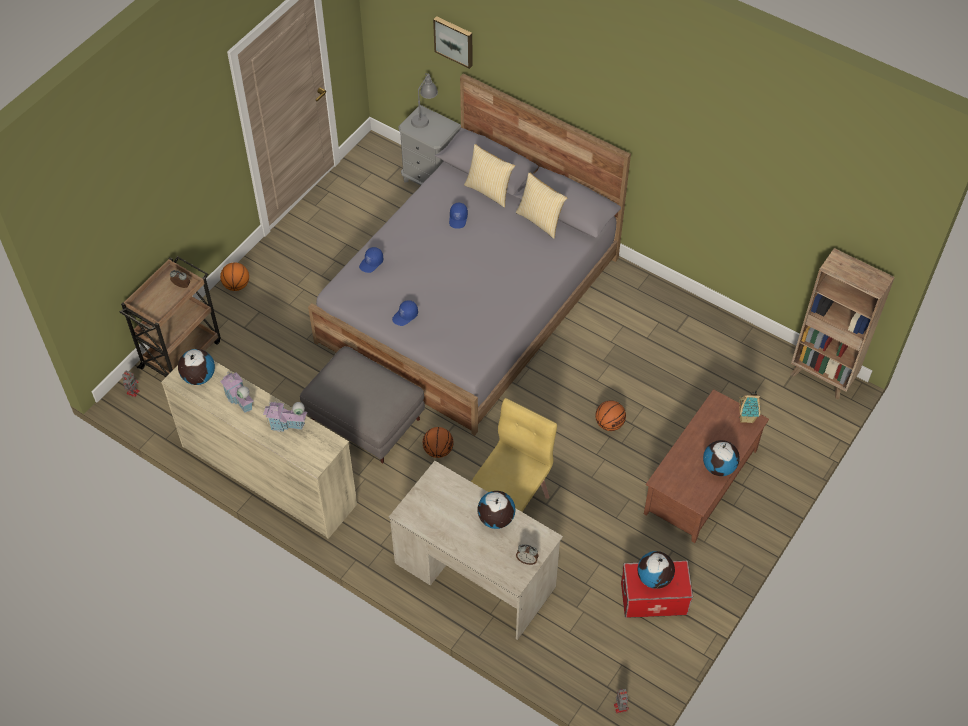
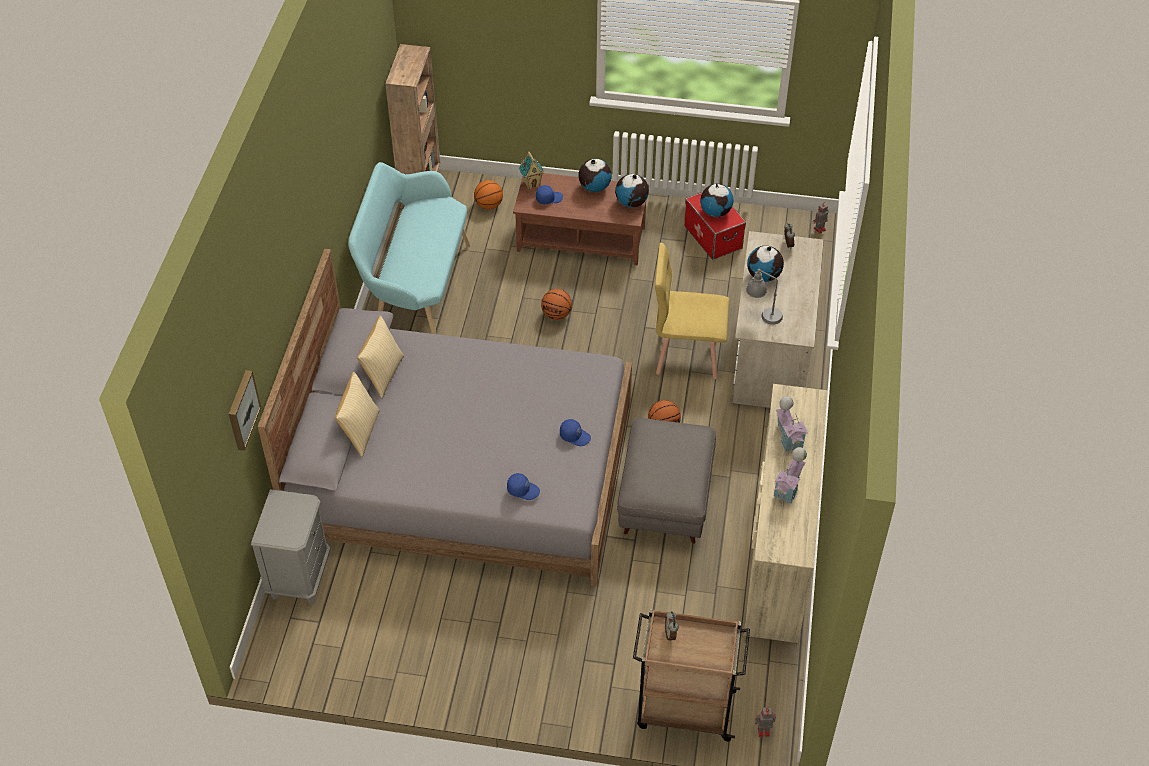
camera: 115 degrees left, 5 degrees down
globe [178,349,215,385] -> globe moved to [615,174,649,208]
basketball [220,262,249,291] -> basketball moved to [474,180,503,209]
grey table lamp [411,73,438,128] -> grey table lamp moved to [746,269,783,325]
blue cap [449,203,468,229] -> blue cap moved to [536,185,563,204]
none -> turquoise bench [348,162,470,334]

